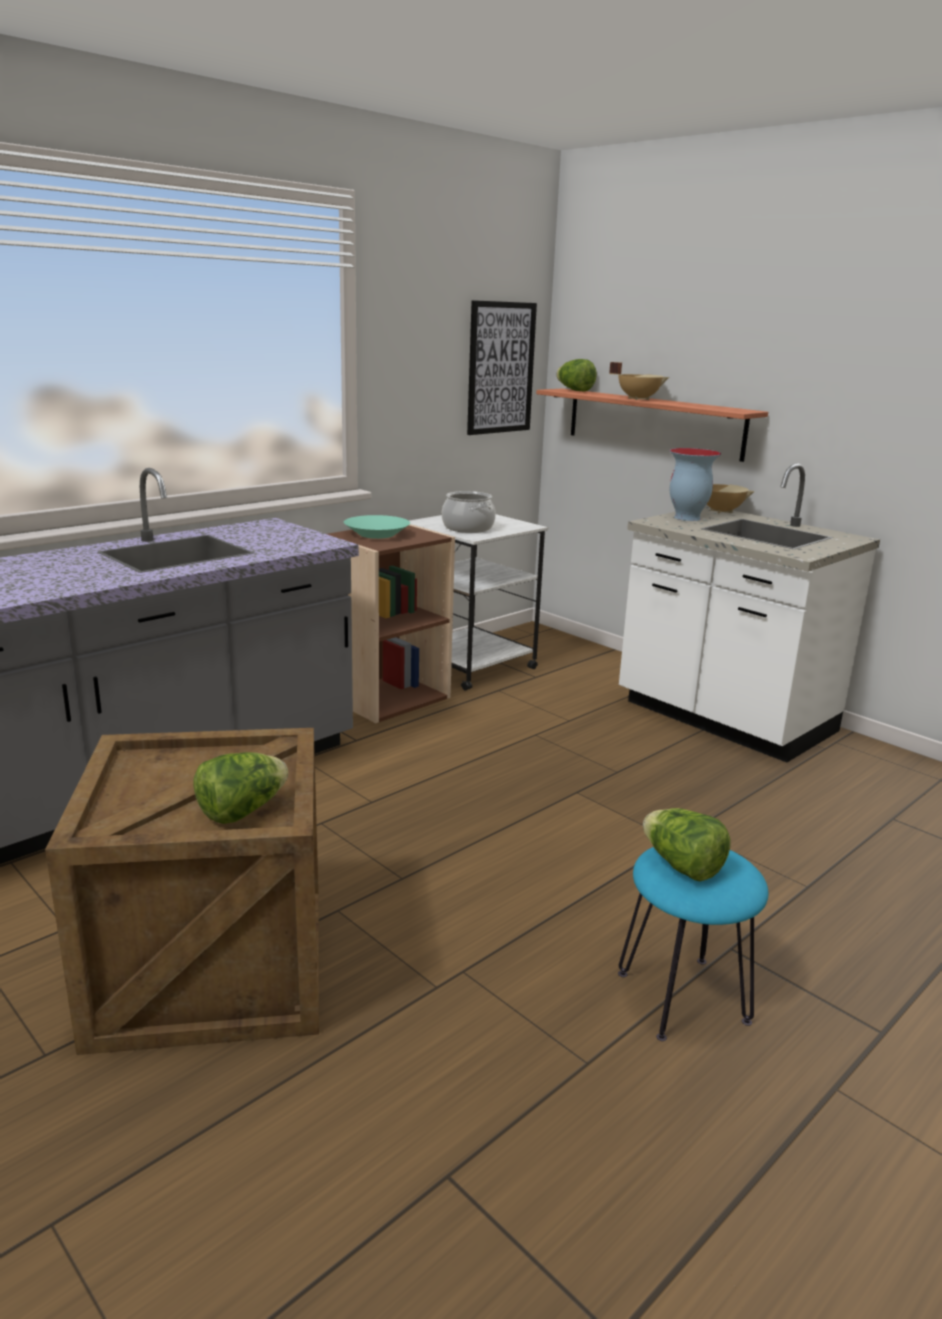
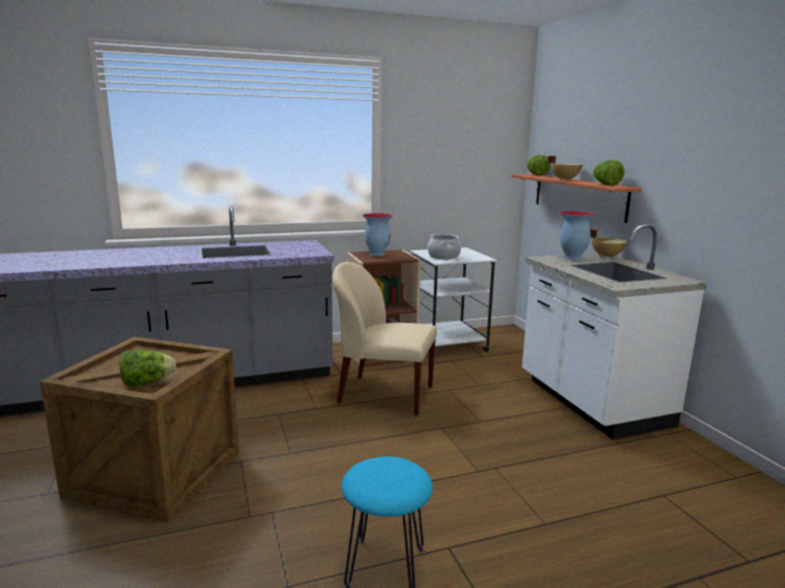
camera: 25 degrees right, 5 degrees down
turquoise bowl [344,515,410,539] -> vase [363,213,393,256]
picture [467,300,537,435] -> none
lettuce [643,808,731,881] -> lettuce moved to [593,160,624,186]
none -> beige chair [332,262,437,416]

